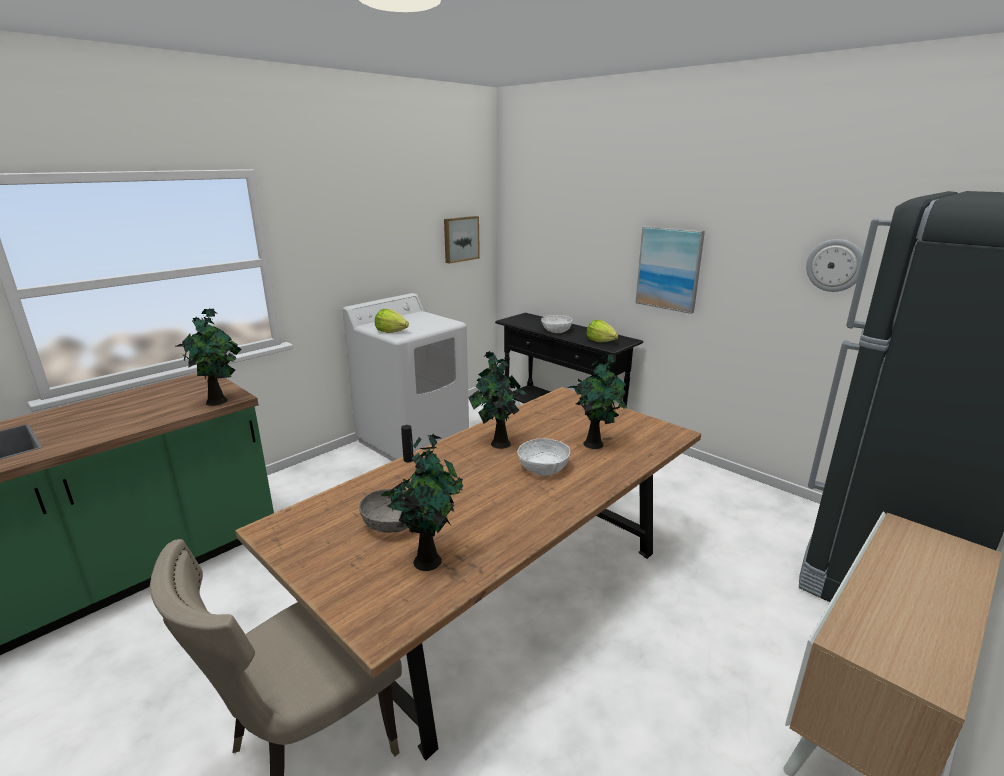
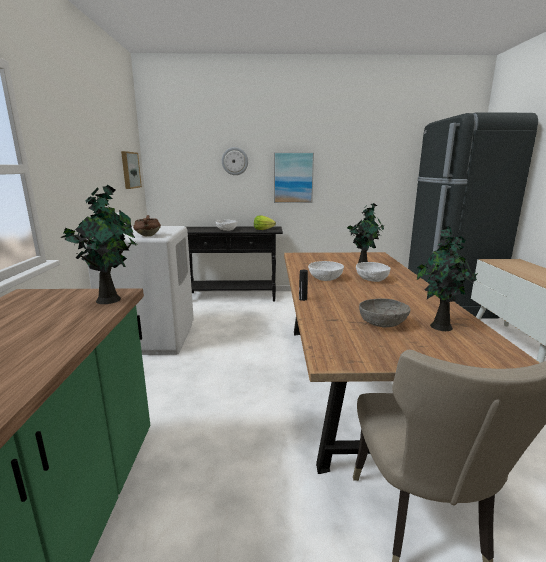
camera: 45 degrees left, 5 degrees down
lettuce [375,309,409,333] -> brown cooking pot [133,215,161,236]
potted plant [469,350,528,449] -> white bowl [308,261,344,281]
wall clock [806,239,863,292] -> wall clock moved to [222,147,248,175]

